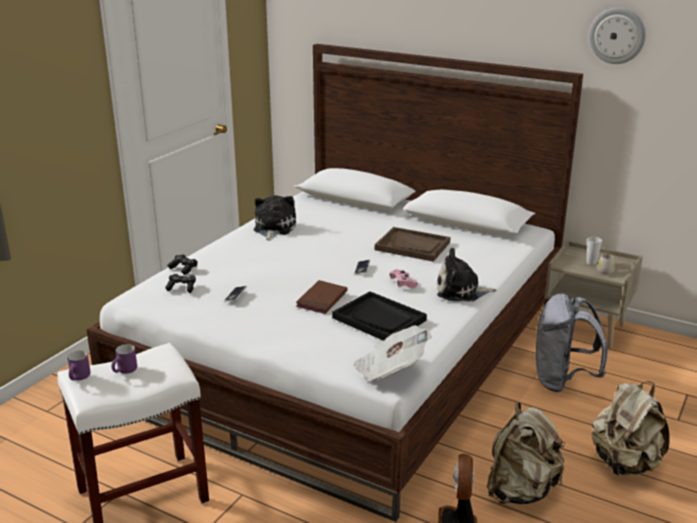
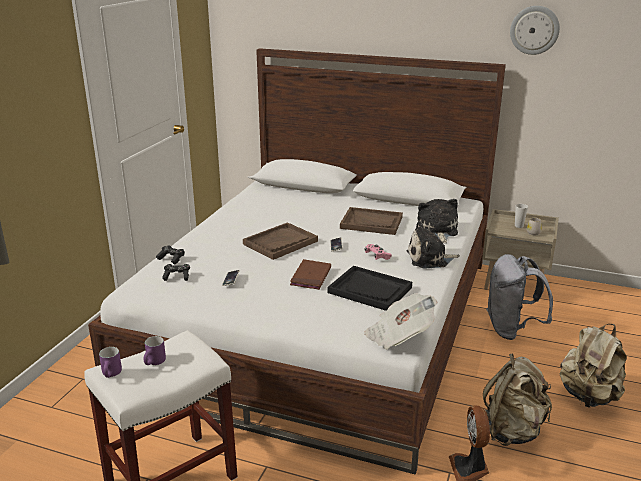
camera: 10 degrees left, 0 degrees up
plush toy [254,195,296,241] -> plush toy moved to [417,199,458,243]
none -> brown tray [243,222,318,260]

